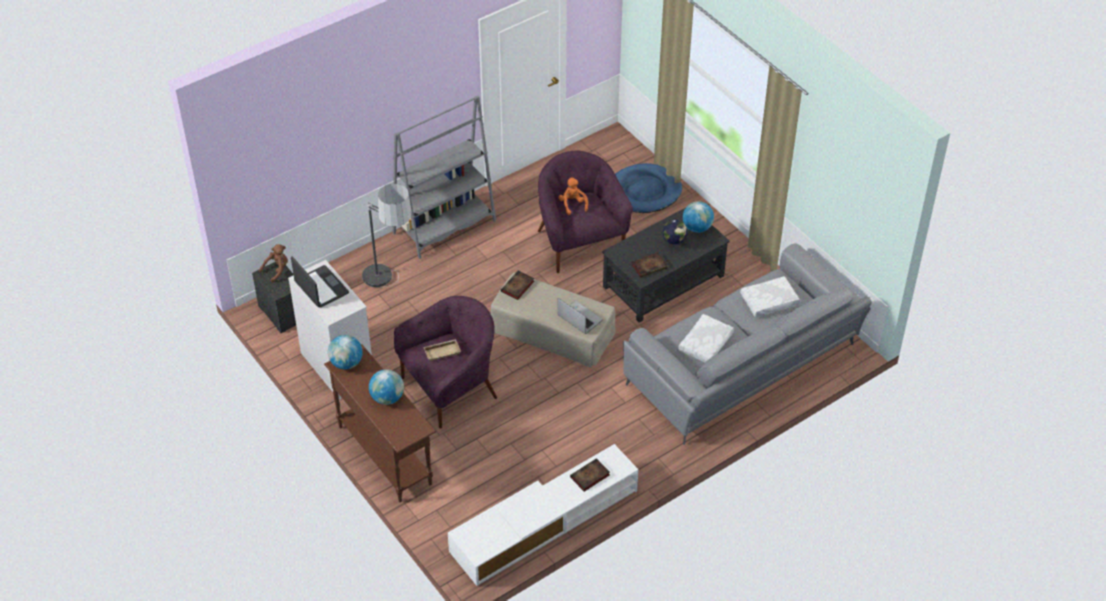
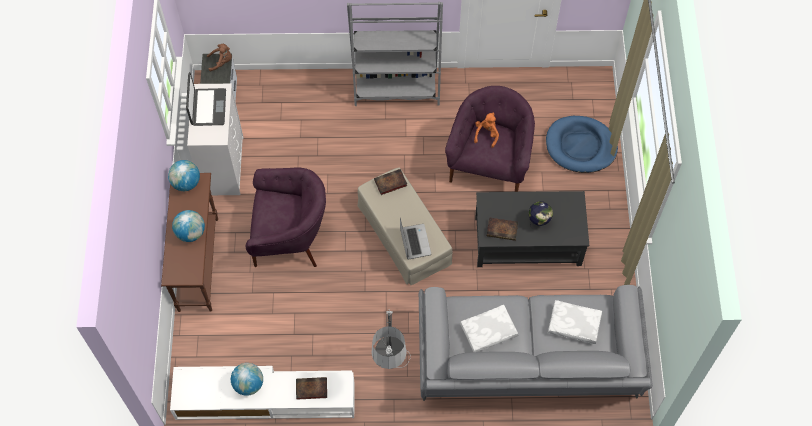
camera: 35 degrees right, 15 degrees up
floor lamp [362,184,412,288] -> floor lamp moved to [372,309,411,369]
beige tray [423,339,461,361] -> none
globe [683,201,714,233] -> globe moved to [231,363,263,396]

